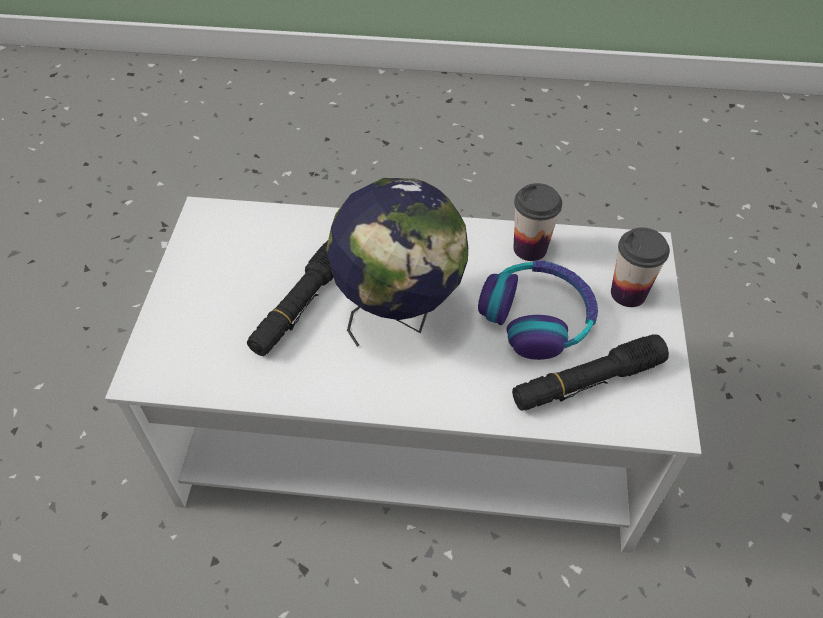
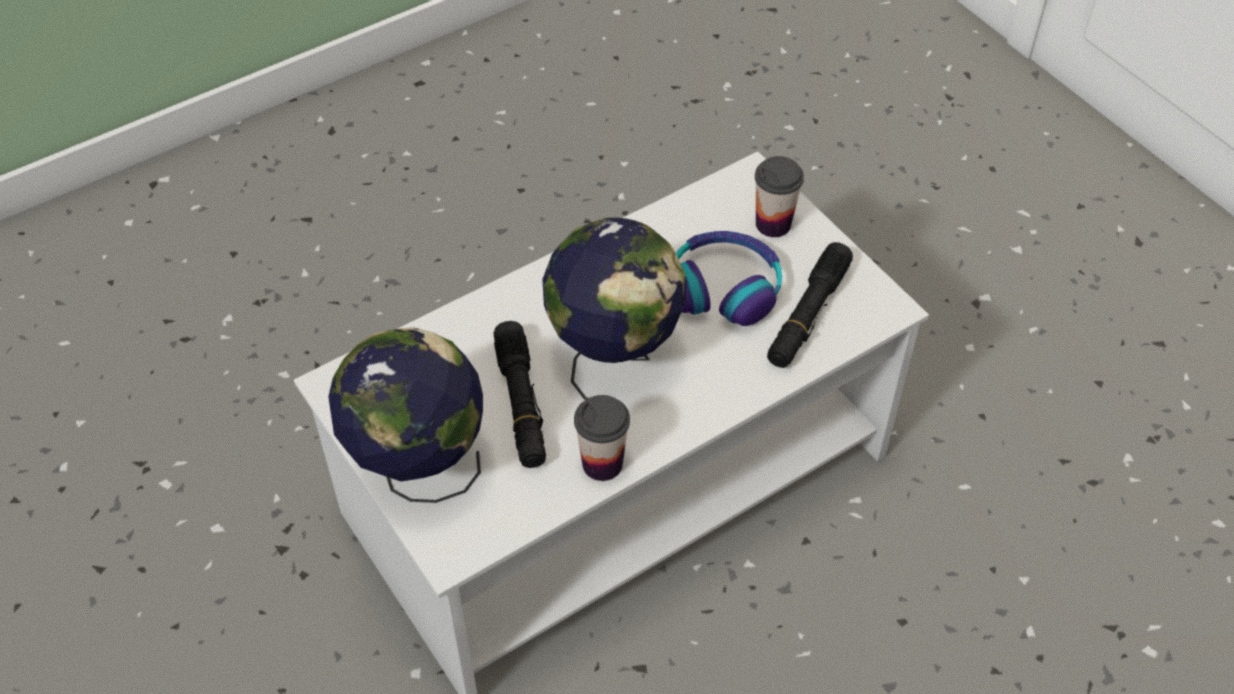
camera: 40 degrees left, 0 degrees up
cup [513,183,562,261] -> cup moved to [574,395,630,481]
none -> globe [328,327,483,503]

